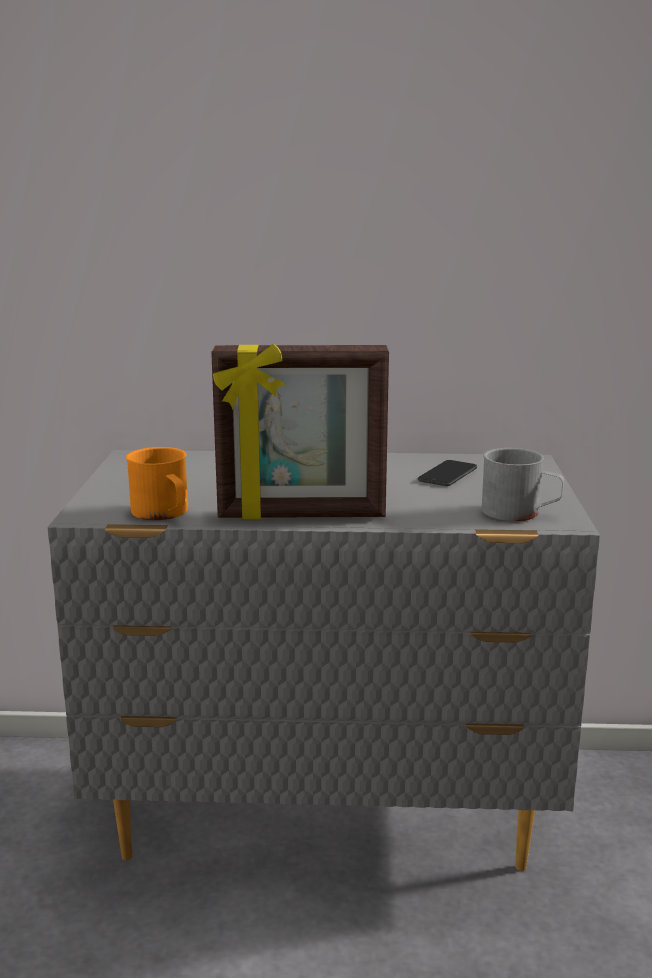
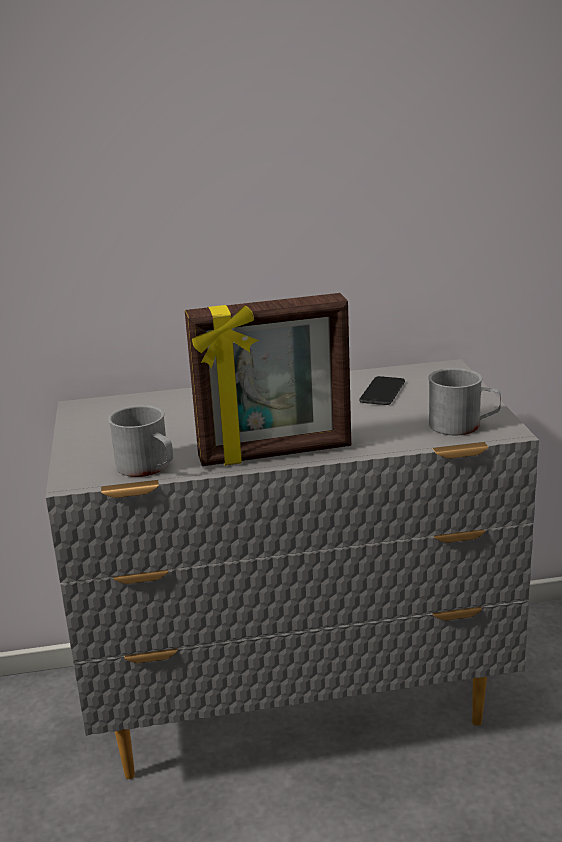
camera: 10 degrees left, 5 degrees up
orange mug [126,447,188,520] -> grey mug [108,405,173,477]

